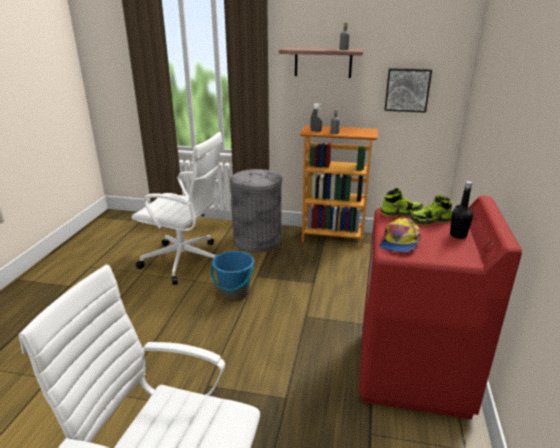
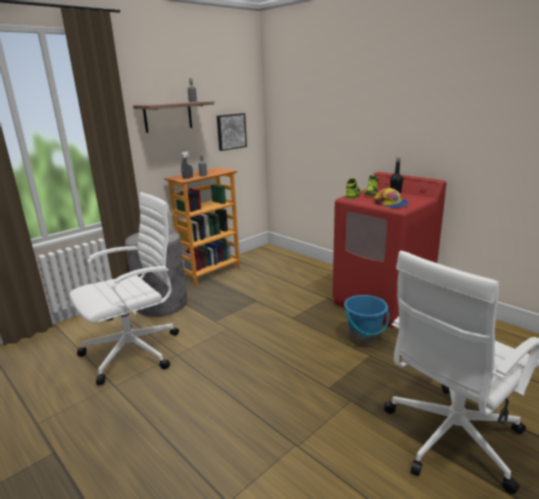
camera: 55 degrees left, 5 degrees down
blue bucket [211,251,254,301] -> blue bucket moved to [344,295,389,346]

